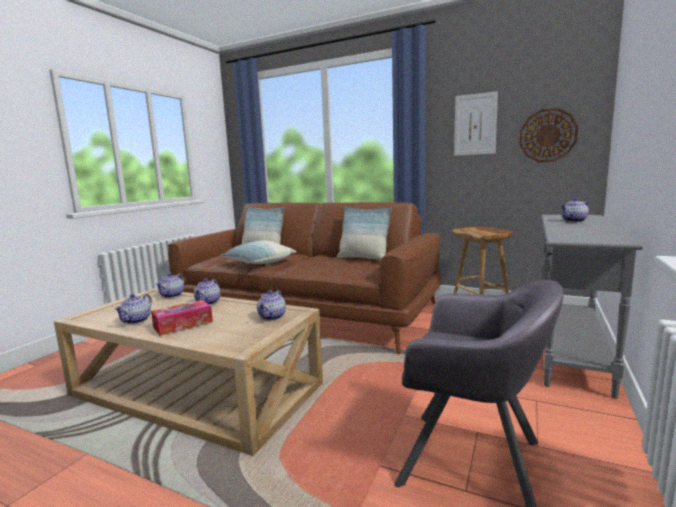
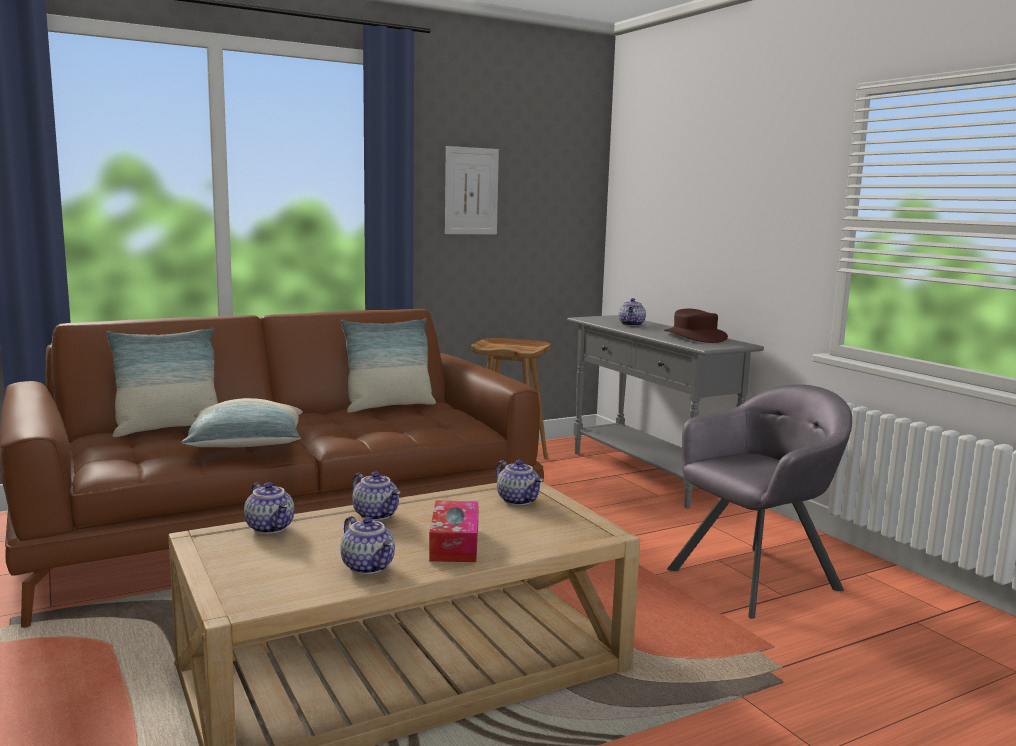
camera: 55 degrees left, 0 degrees up
wall clock [519,108,578,163] -> none
none -> brown hat [664,309,728,343]

